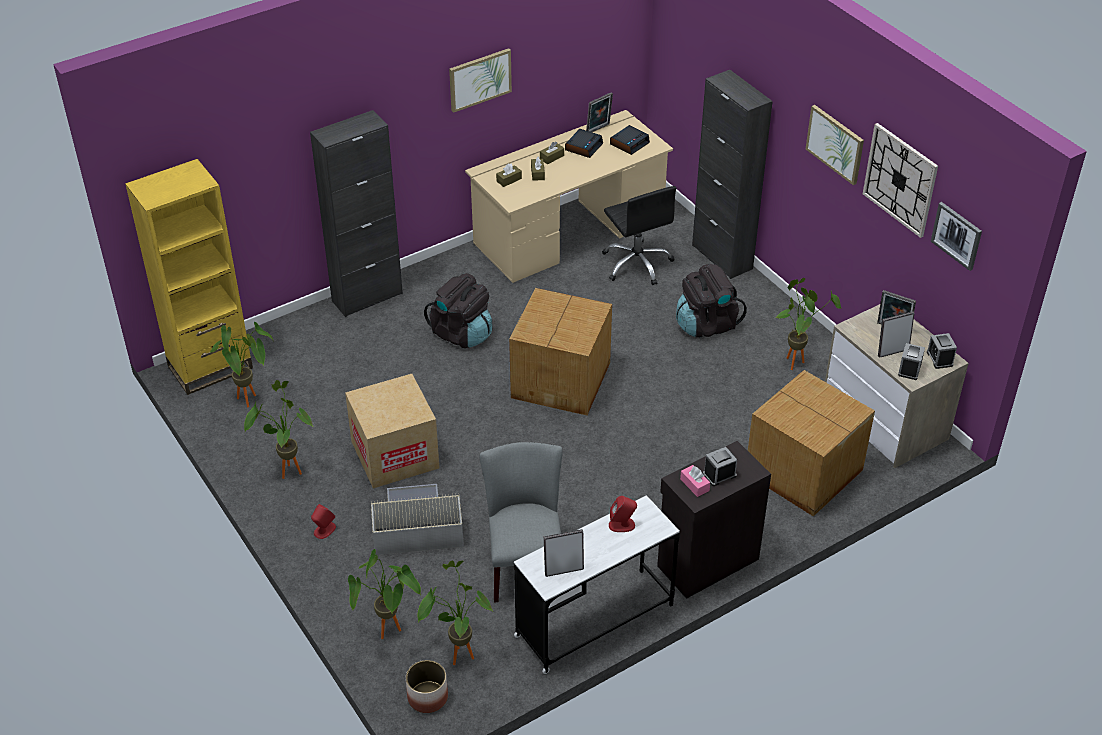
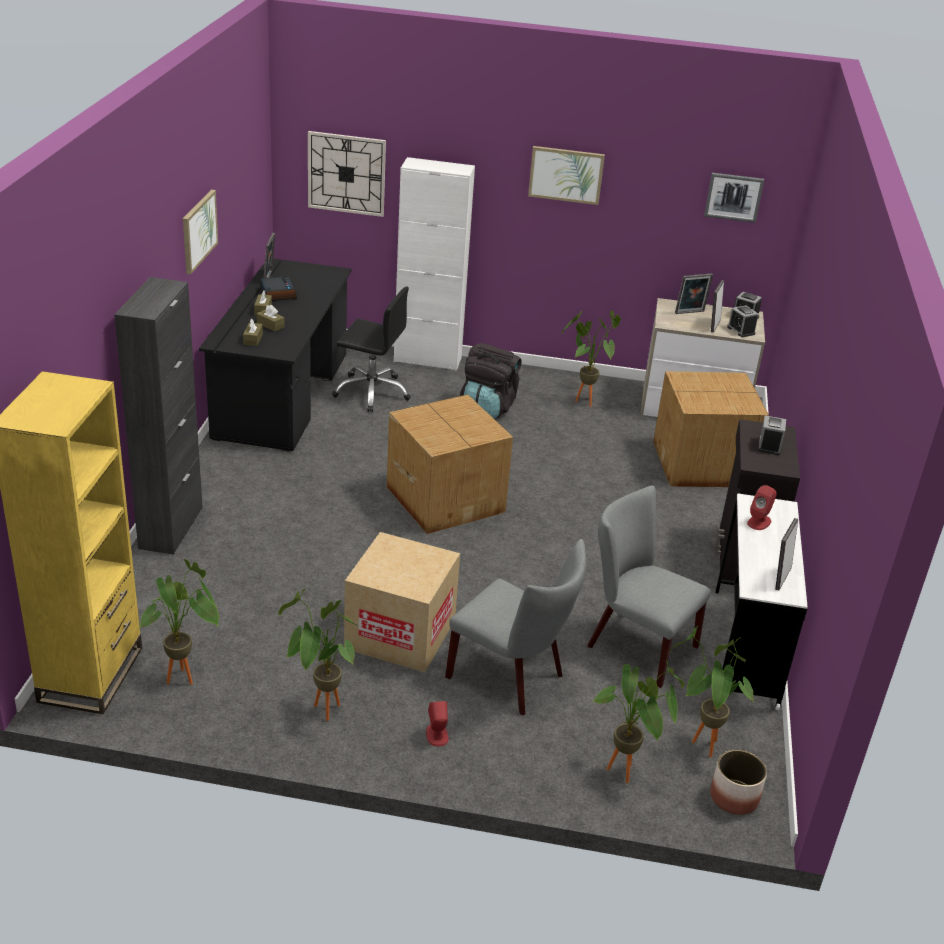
camera: 50 degrees left, 10 degrees down
grey storage box [371,484,464,555] -> grey chair [445,539,586,715]
black backpack [424,273,492,348] -> none
beige desk [465,110,673,283] -> black desk [199,258,351,452]
alarm clock [610,125,650,155] -> none
pink tissue box [680,465,710,497] -> none
black cabinet [692,70,773,279] -> white cabinet [394,157,475,371]
wall clock [863,123,938,238] -> wall clock moved to [308,131,386,217]

